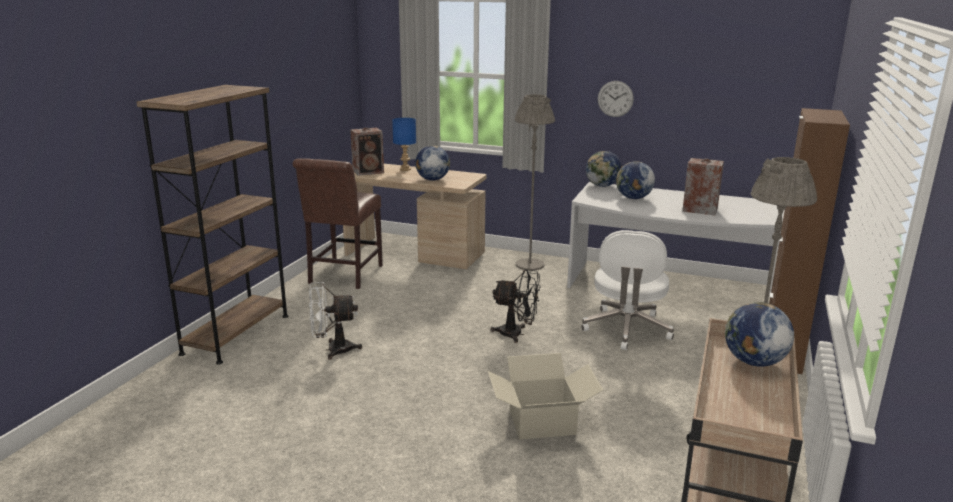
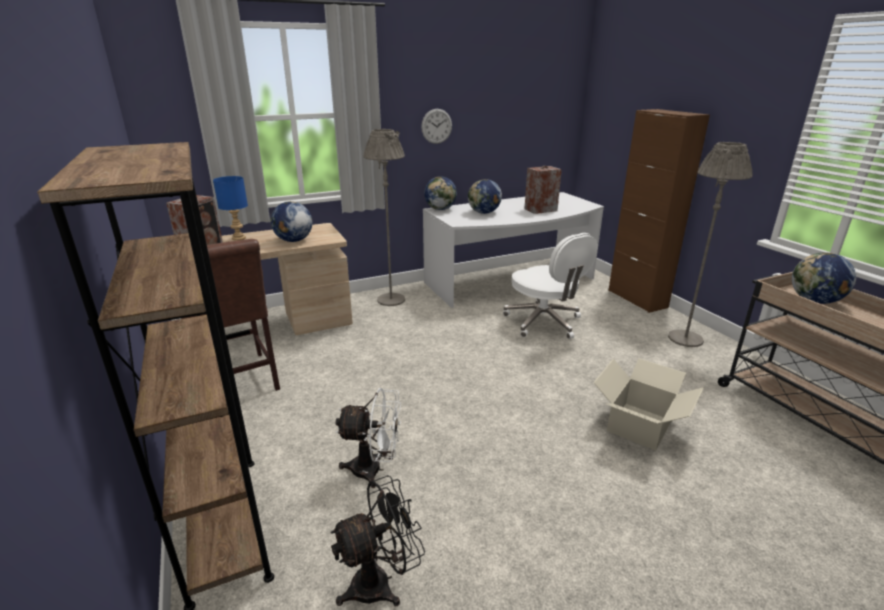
camera: 45 degrees left, 5 degrees up
white fan [309,282,362,360] -> white fan turned 120 degrees counterclockwise [336,388,401,488]
black fan [491,269,541,343] -> black fan moved to [331,475,425,606]

